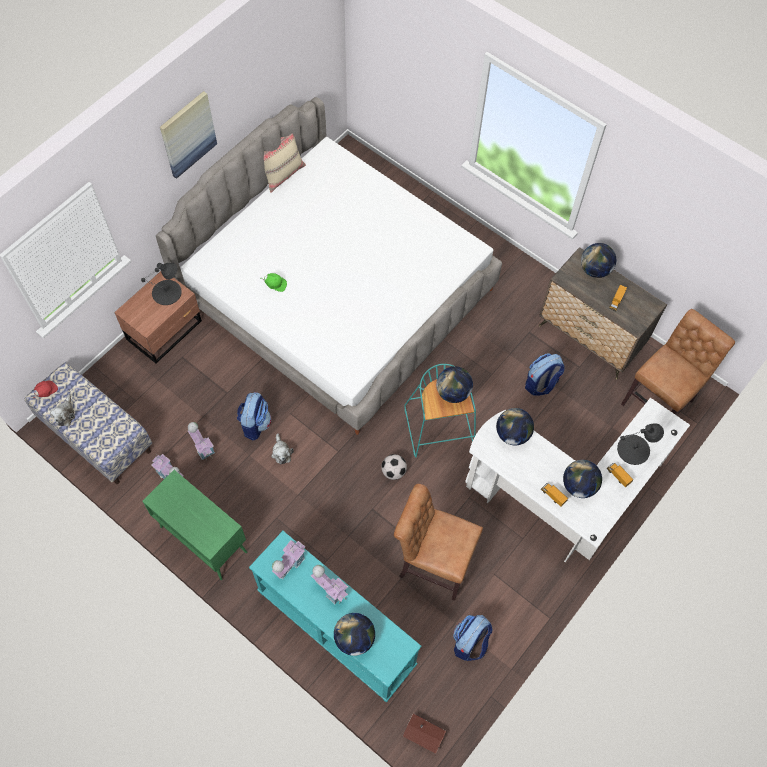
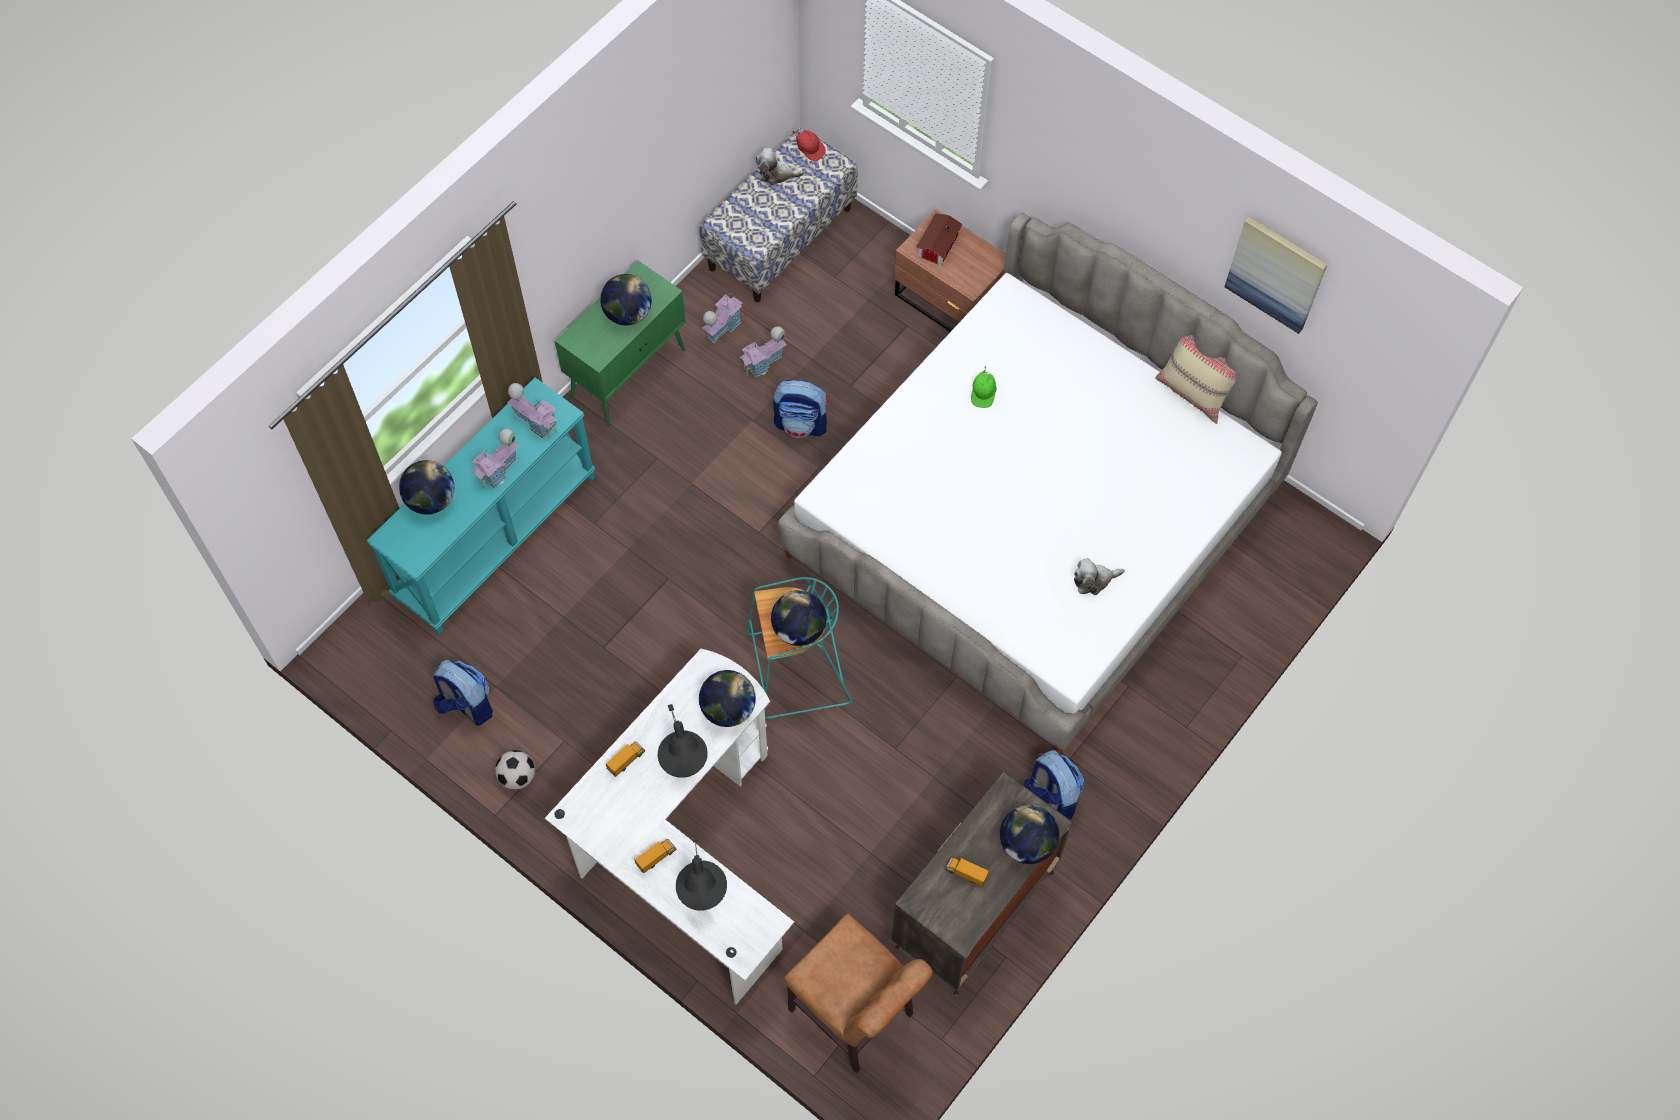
camera: 90 degrees right, 0 degrees up
black table lamp [141,263,182,305] -> black table lamp moved to [658,704,708,778]
picture [160,91,217,179] -> picture moved to [1224,216,1327,334]
plush toy [271,433,294,465] -> plush toy moved to [1074,558,1125,595]
football [381,454,407,480] -> football moved to [495,750,535,790]
brown chair [394,484,483,601] -> none
toy house [403,714,446,754] -> toy house moved to [916,213,963,266]
backpack [525,353,565,396] -> backpack moved to [1024,750,1085,820]
globe [563,460,602,498] -> globe moved to [600,274,652,325]

